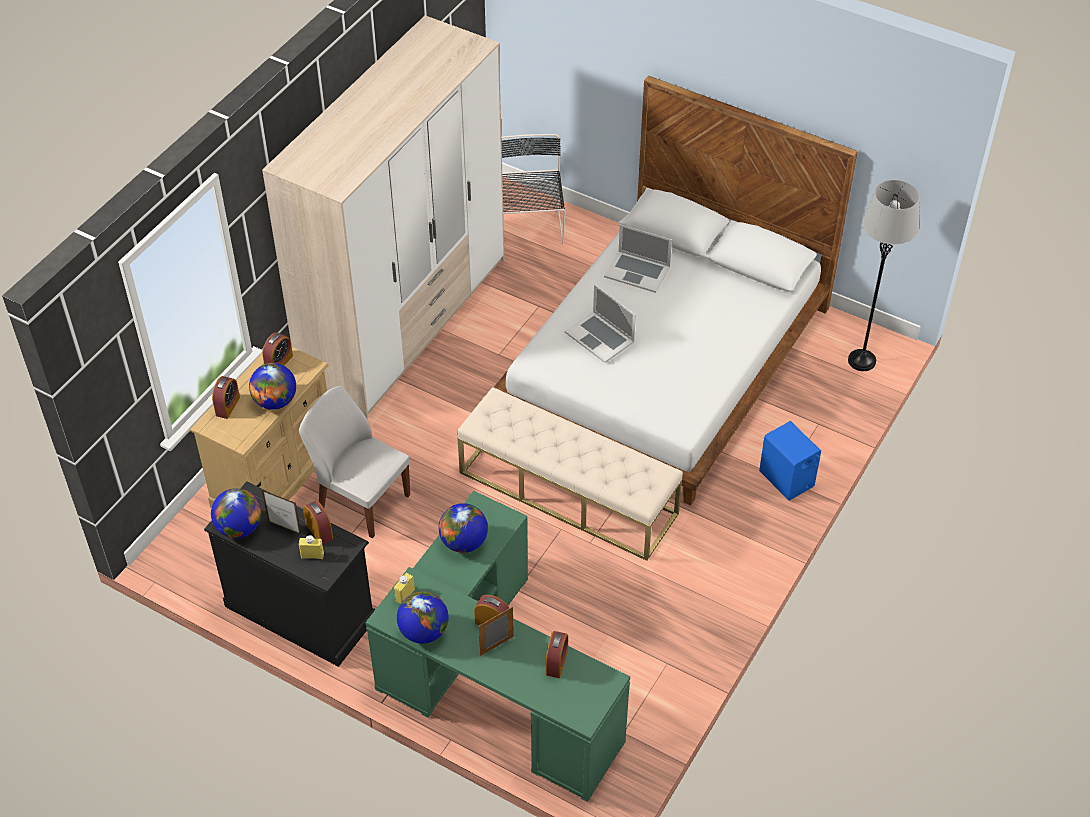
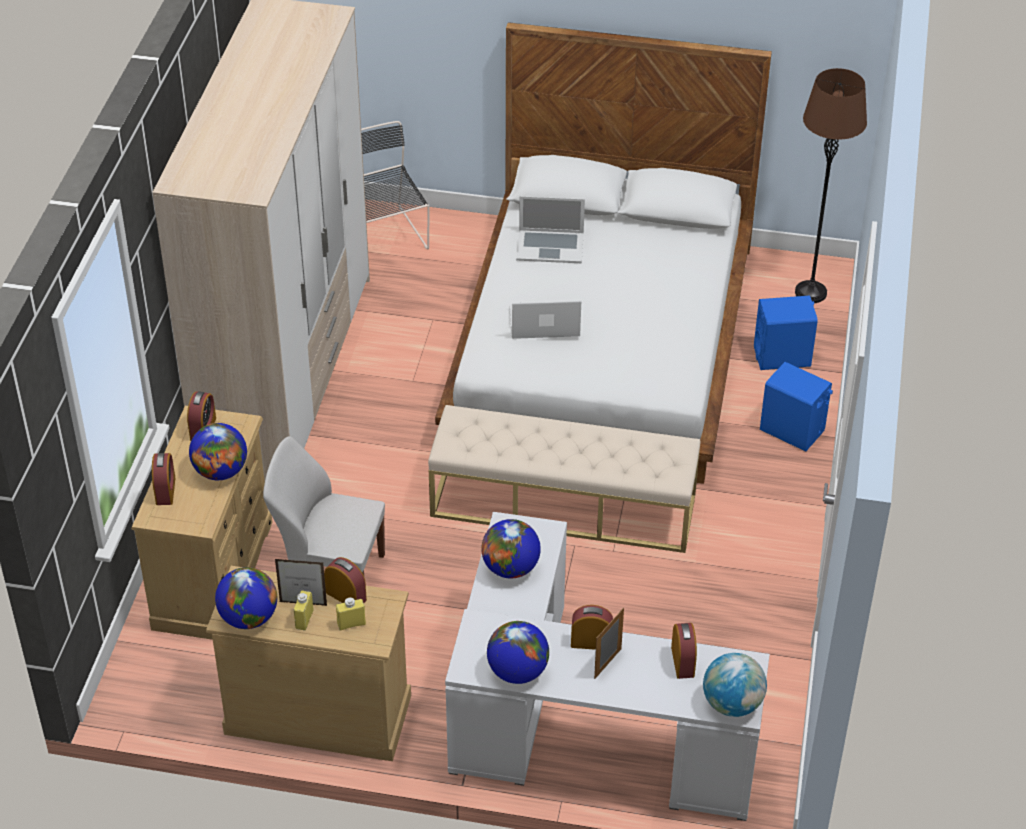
camera: 20 degrees left, 5 degrees down
black dresser [204,481,376,667] -> beige dresser [206,566,411,761]
green desk [365,491,630,802] -> white desk [445,512,770,821]
yellow bottle [394,573,415,604] -> yellow bottle moved to [294,591,314,630]
laptop [565,285,636,363] -> laptop turned 150 degrees clockwise [509,300,581,339]
grey floor lamp [848,180,919,371] -> brown floor lamp [795,68,867,303]
none -> globe [703,653,767,717]
none -> blue speaker [754,295,818,370]

